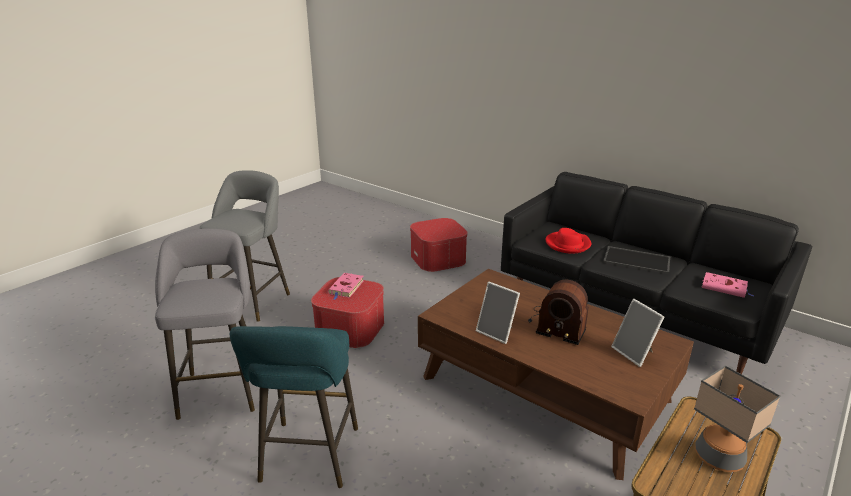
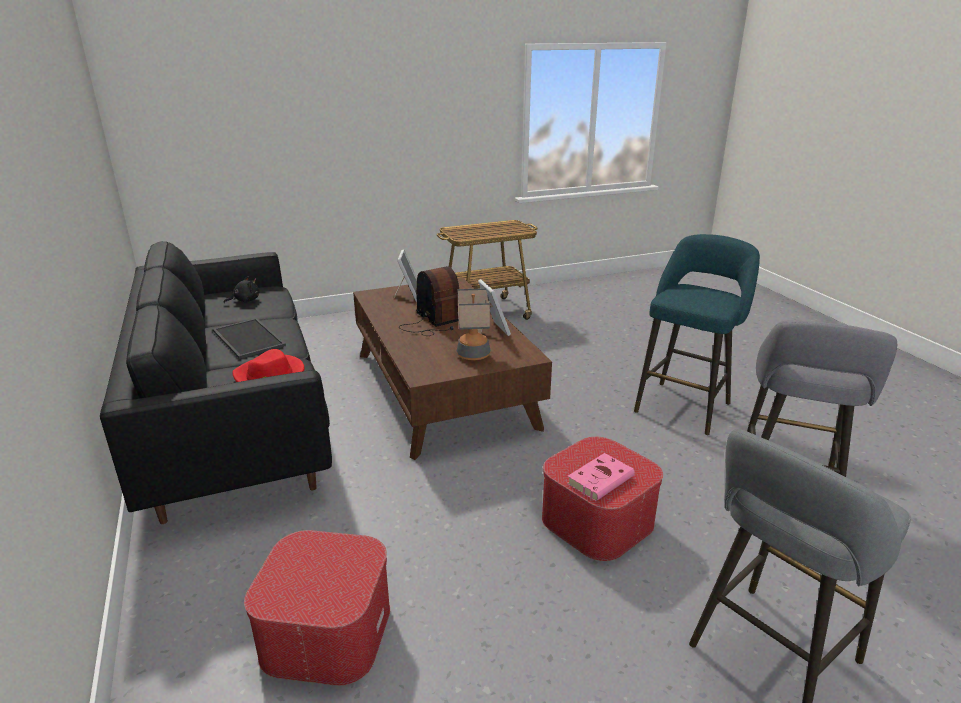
camera: 150 degrees left, 0 degrees up
table lamp [694,365,780,472] -> table lamp moved to [457,288,490,361]
pink book [701,272,754,298] -> black plush toy [224,276,259,303]

